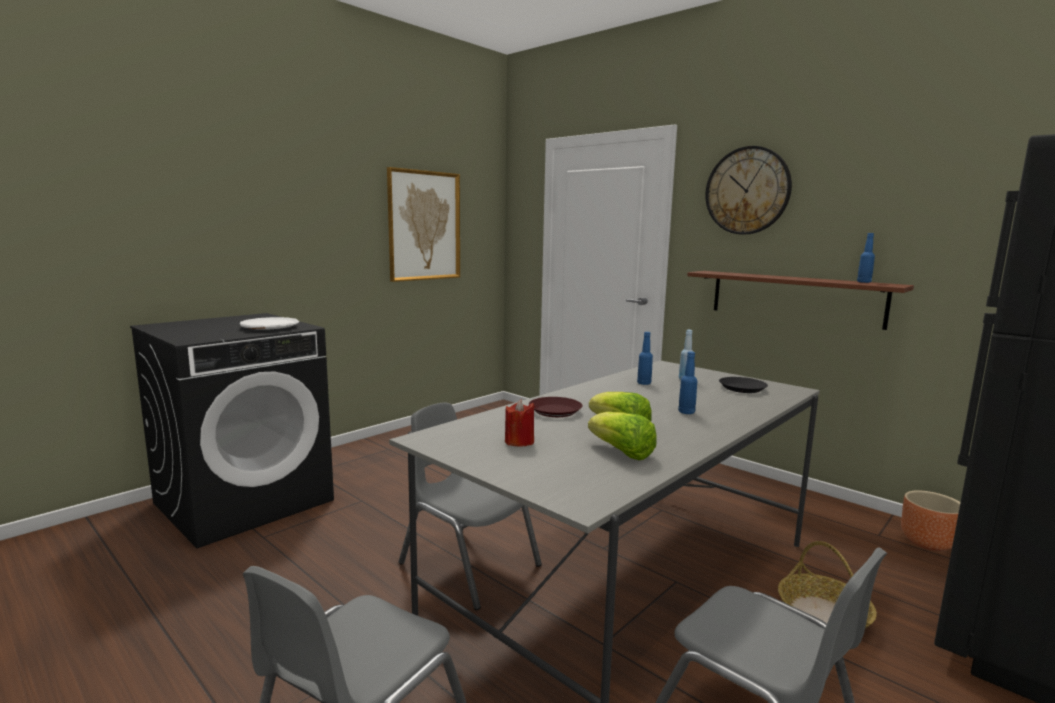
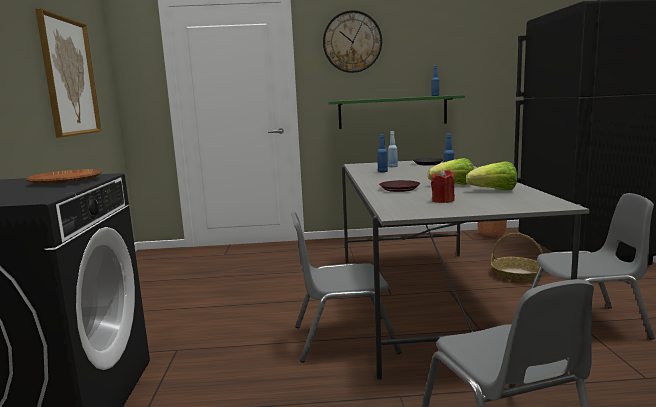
camera: 45 degrees left, 0 degrees up
white plate [240,317,299,330] -> brown plate [26,169,102,184]
brown shelf [687,271,914,330] -> green shelf [328,95,465,129]

